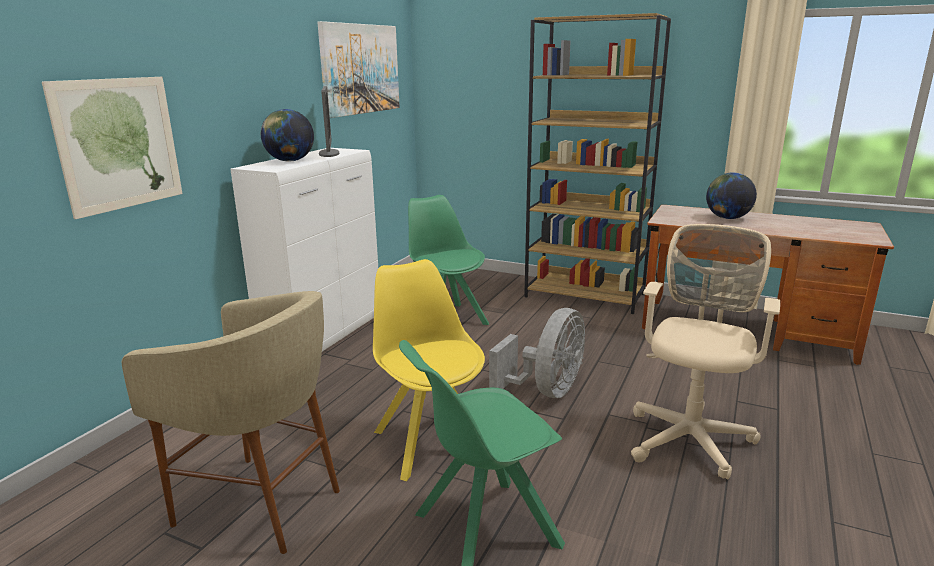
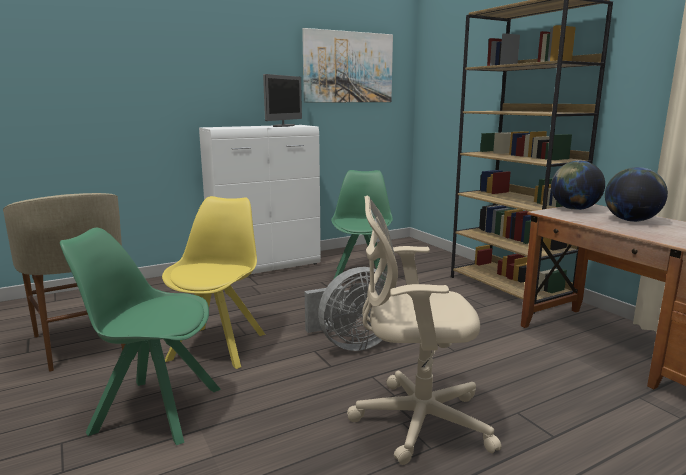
camera: 35 degrees right, 5 degrees down
picture [42,77,182,219] -> none
globe [261,109,314,162] -> globe moved to [551,161,605,210]
beige office chair [631,224,780,480] -> beige office chair turned 150 degrees counterclockwise [347,196,501,465]

